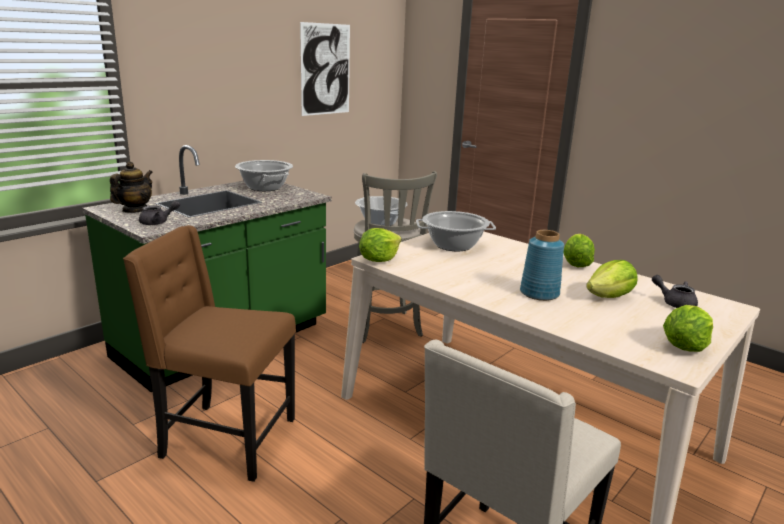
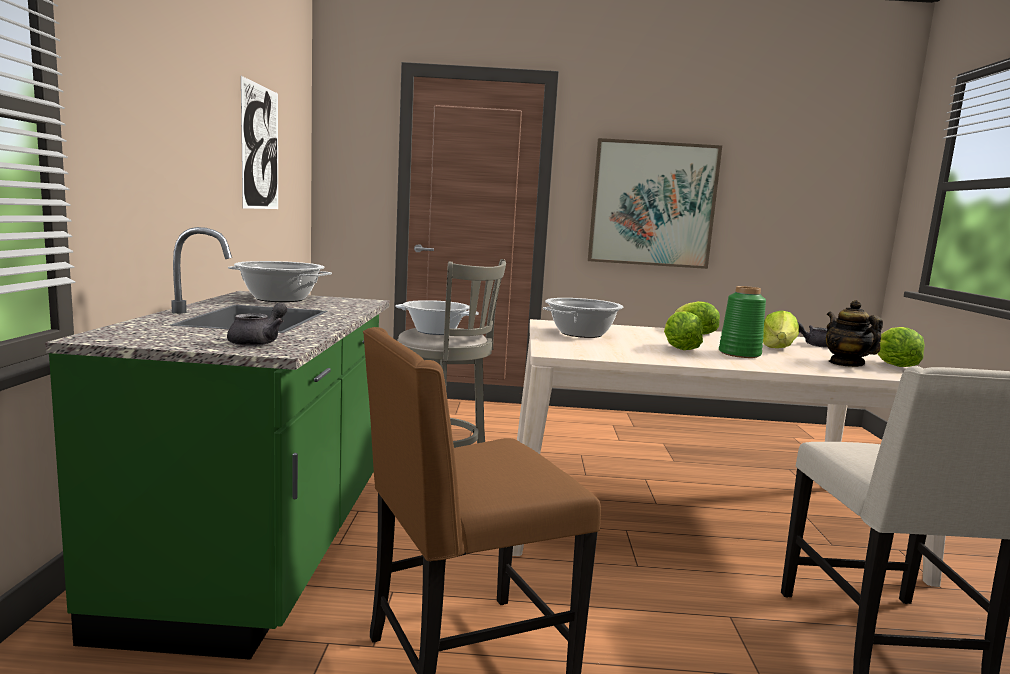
camera: 40 degrees left, 10 degrees down
teapot [110,162,153,213] -> teapot moved to [826,300,883,367]
lettuce [359,228,402,262] -> lettuce moved to [664,311,703,350]
blue vase [520,230,564,301] -> green vase [719,286,766,358]
none -> picture [588,138,722,269]

